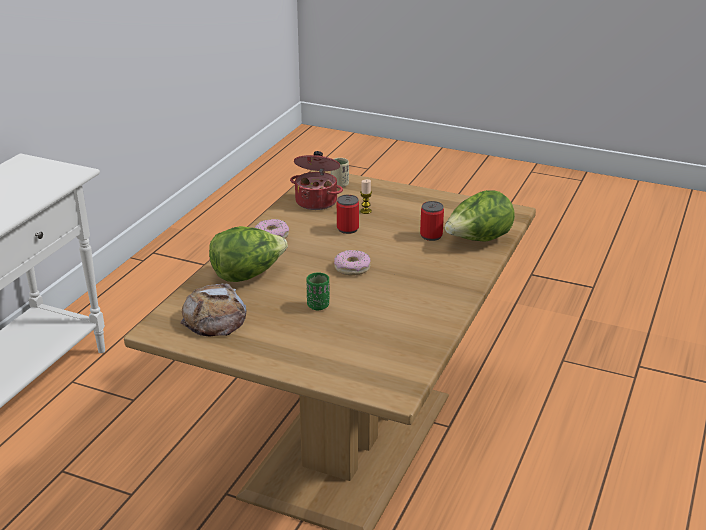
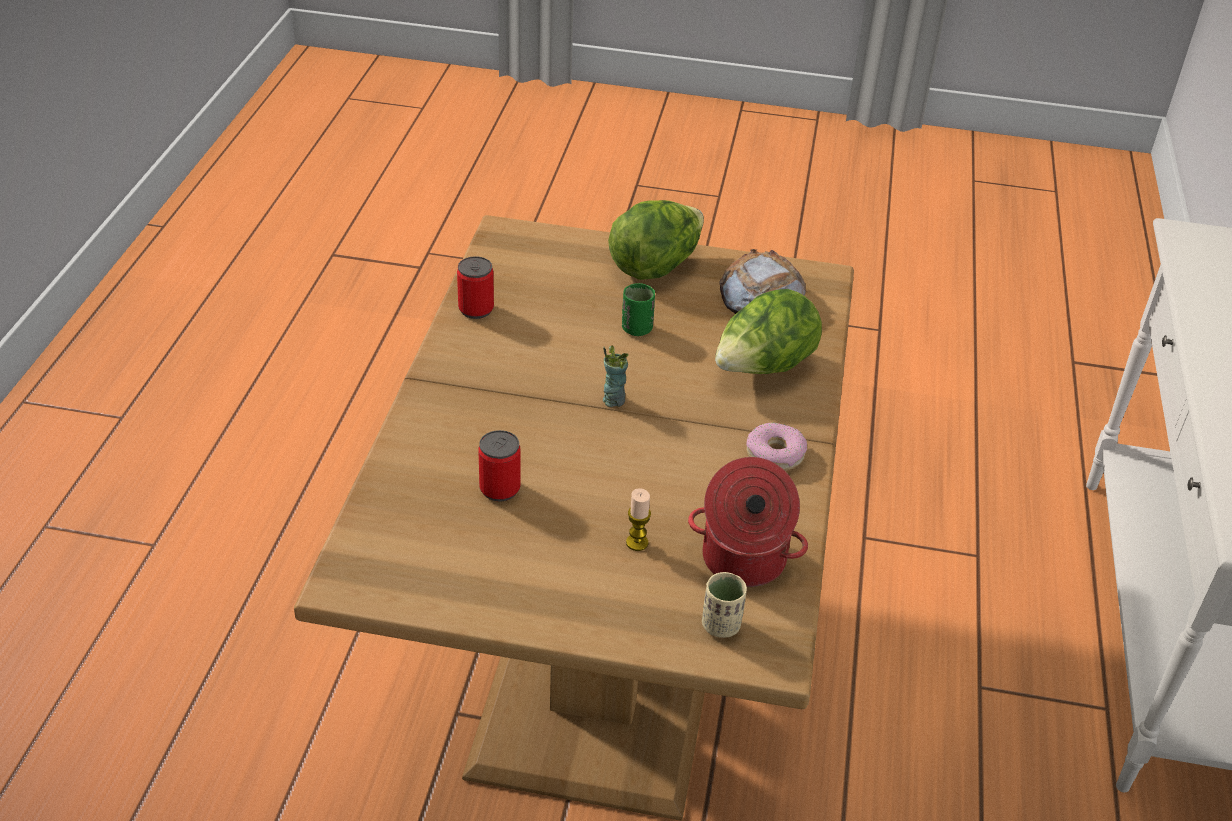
camera: 165 degrees right, 10 degrees up
donut [334,250,370,276] -> cup [603,345,628,407]
can [337,195,359,234] -> can moved to [457,256,494,319]
lettuce [445,190,515,242] -> lettuce moved to [608,200,704,280]

